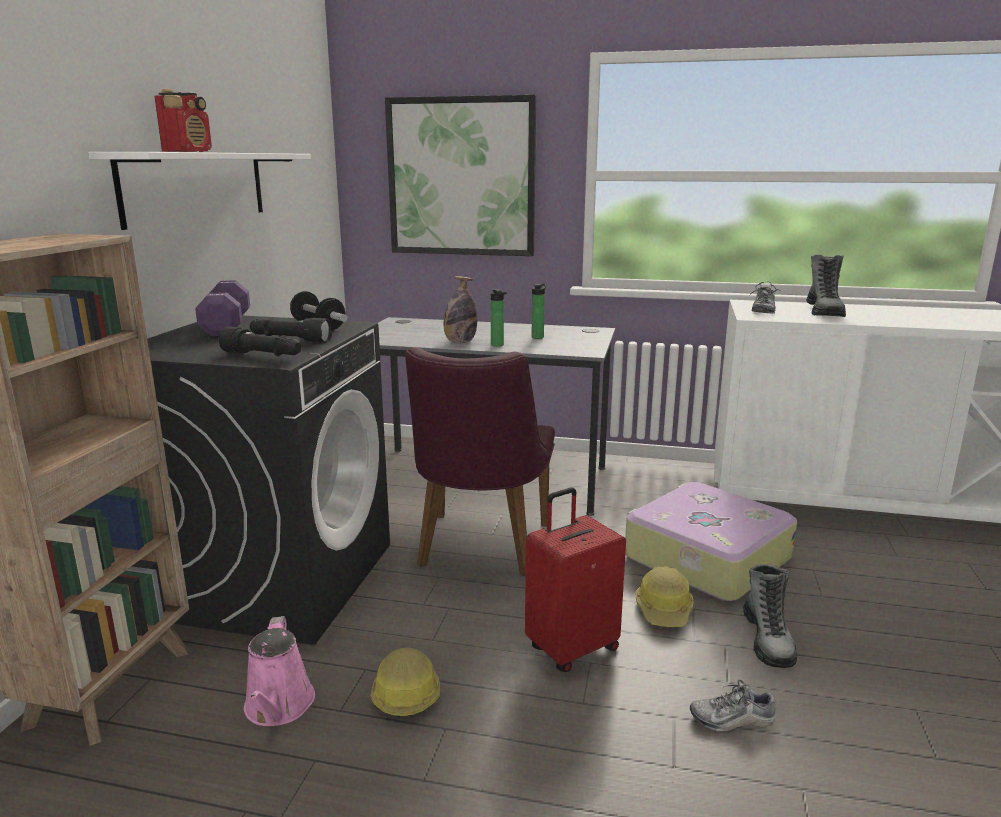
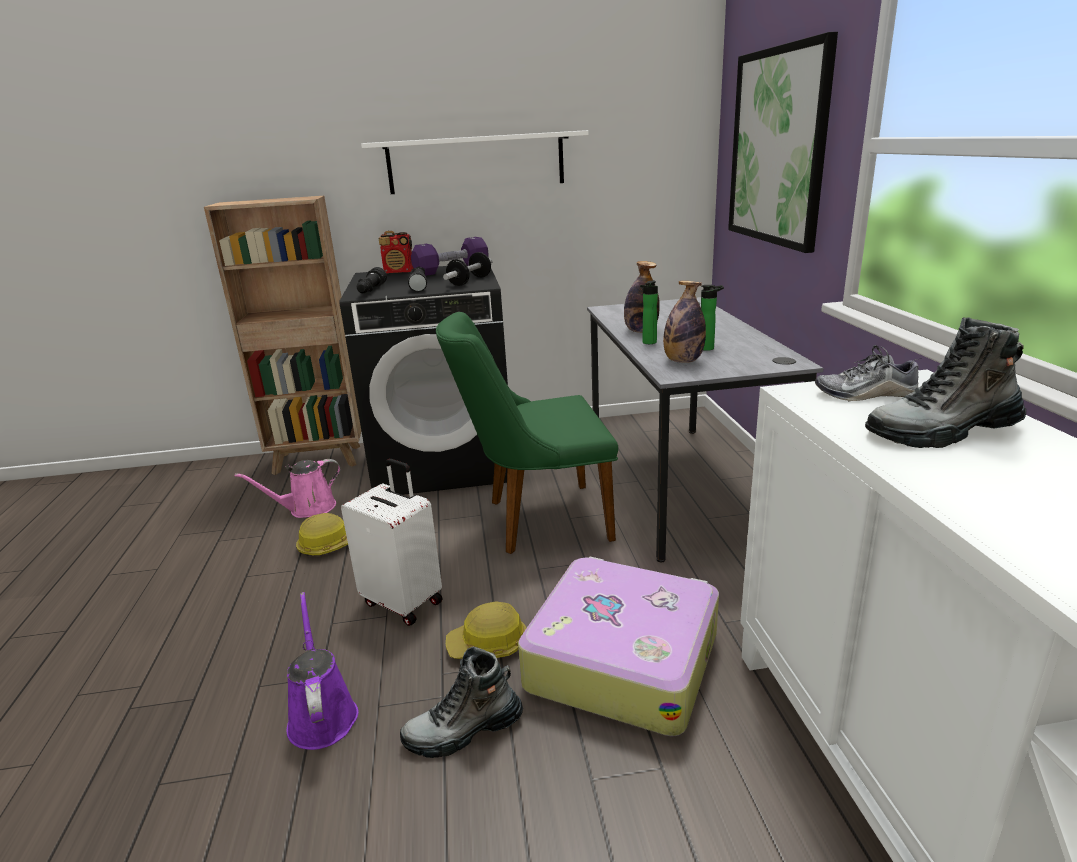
camera: 70 degrees right, 5 degrees up
radio [155,89,212,152] -> radio moved to [379,231,414,273]
purple chair [405,347,555,576] -> green chair [436,312,618,554]
red suitcase [525,487,626,672] -> white suitcase [341,459,443,626]
shoe [690,679,776,732] -> purple watering can [286,592,358,750]
none -> bottle [663,281,706,363]

